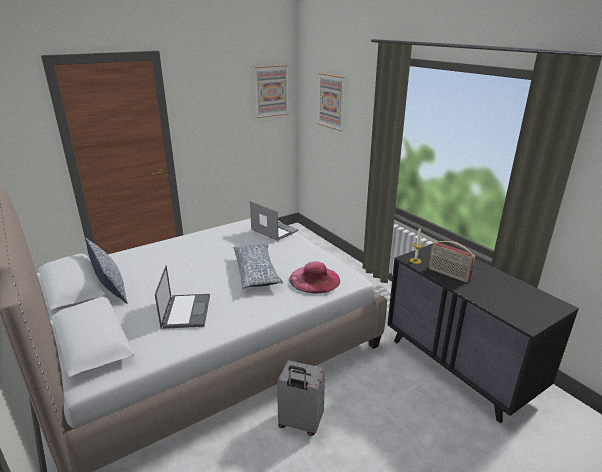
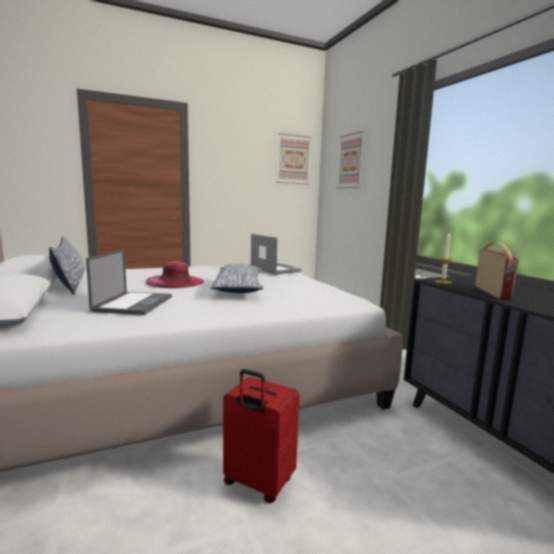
camera: 10 degrees right, 15 degrees down
grey suitcase [277,361,325,436] -> red suitcase [223,369,299,503]
pink hat [289,261,340,294] -> pink hat moved to [145,261,204,288]
radio [429,241,475,282] -> radio turned 135 degrees counterclockwise [475,242,519,299]

